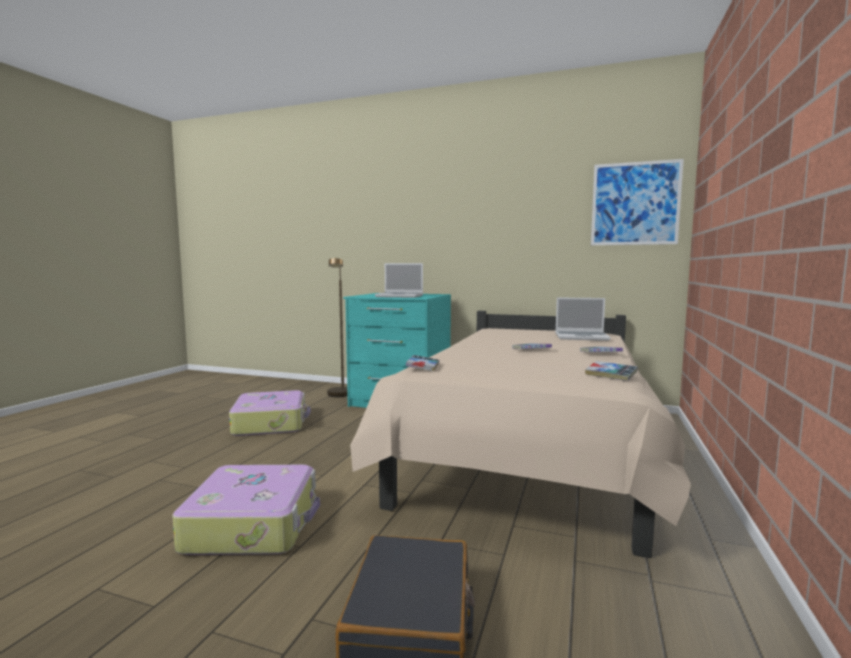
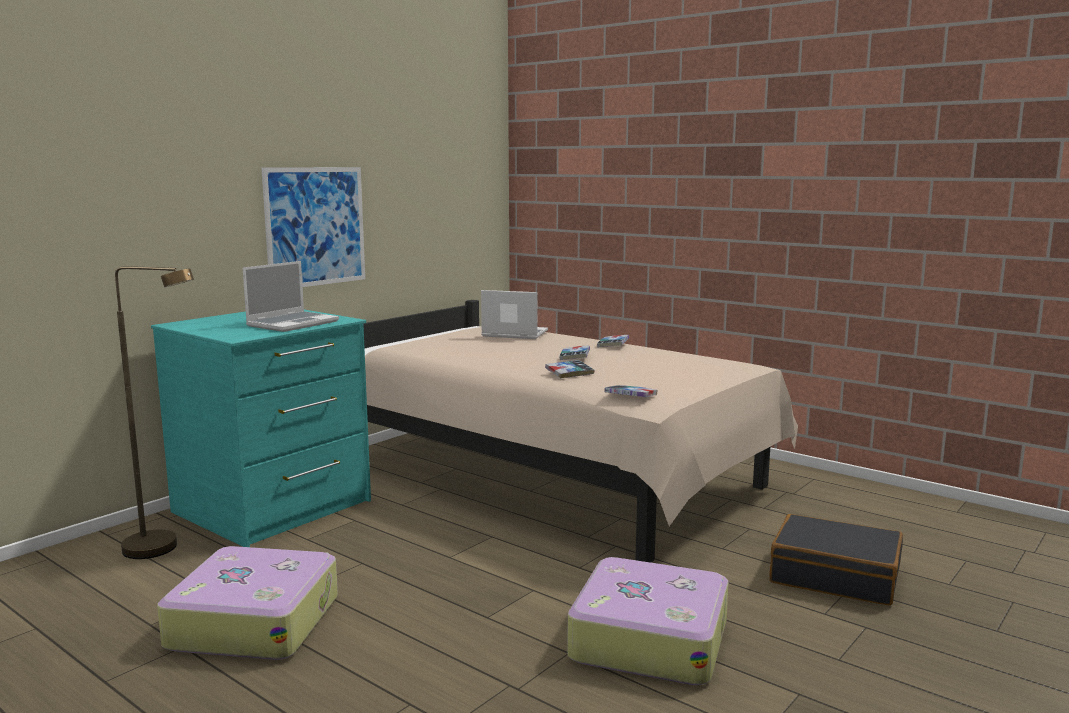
camera: 70 degrees left, 5 degrees up
laptop [555,298,611,341] -> laptop turned 105 degrees counterclockwise [481,290,548,339]
book [585,361,638,381] -> book moved to [545,360,594,378]
picture [591,159,684,245] -> picture moved to [262,167,365,287]

